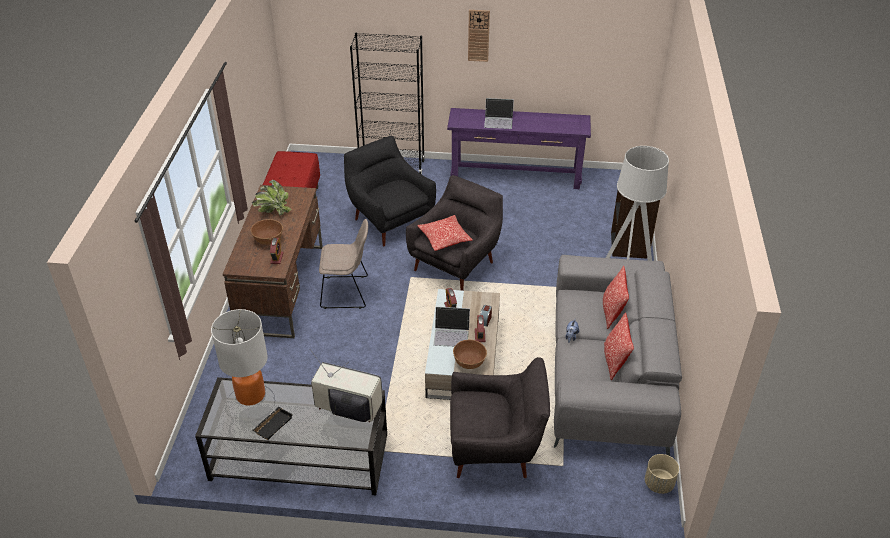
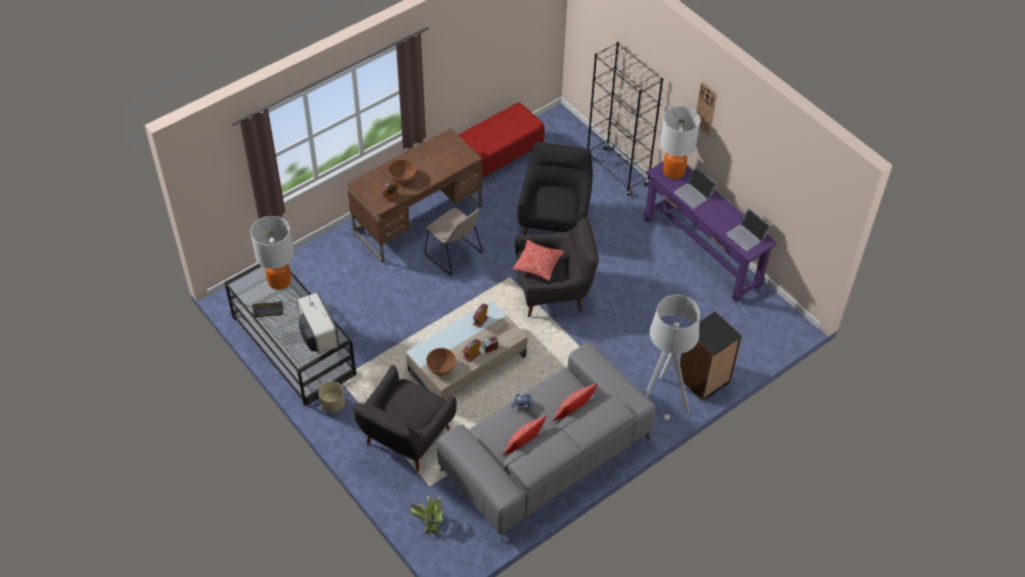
camera: 45 degrees right, 10 degrees up
potted plant [252,180,292,216] -> potted plant moved to [410,496,443,534]
laptop [433,307,470,347] -> laptop moved to [726,208,770,251]
grey armchair [450,357,550,478] -> grey armchair turned 75 degrees clockwise [353,365,456,471]
beige planter [645,454,679,494] -> beige planter moved to [318,381,345,413]
none -> table lamp [660,106,700,179]

